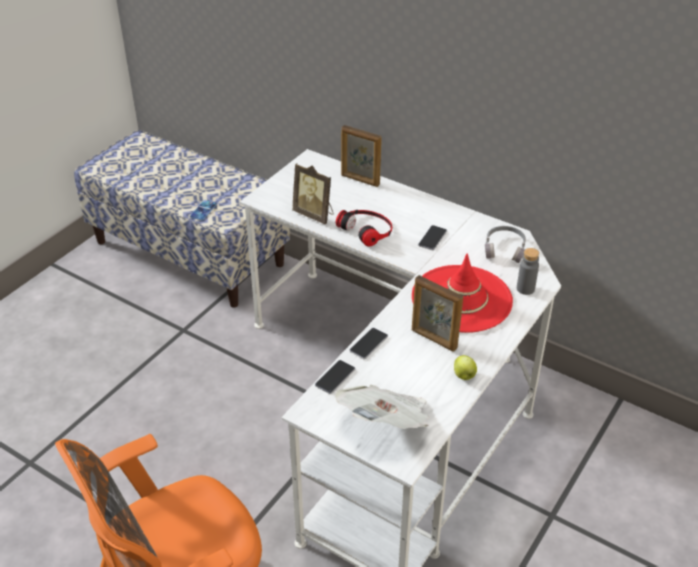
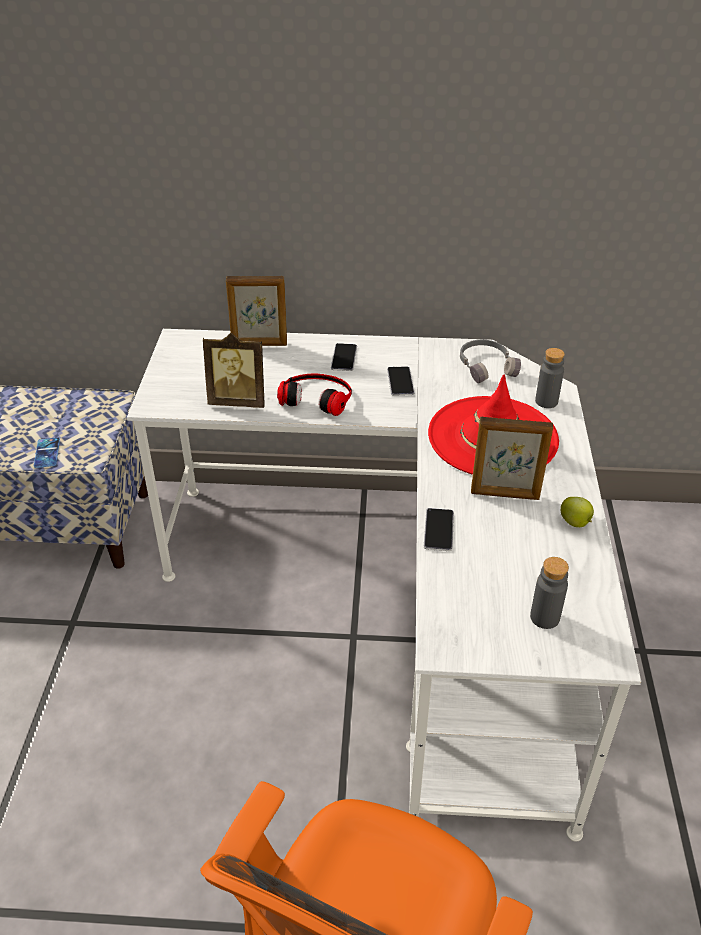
camera: 30 degrees left, 0 degrees up
phone [315,360,355,394] -> phone moved to [331,343,357,371]
newspaper [335,385,430,429] -> grey bottle [530,557,569,629]

